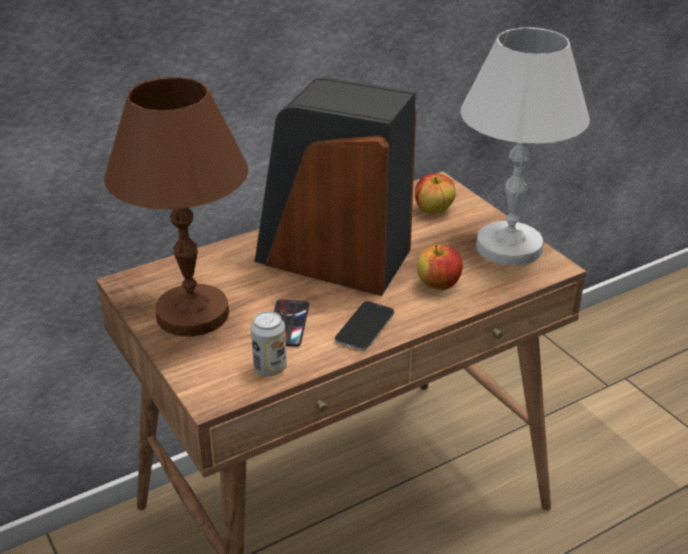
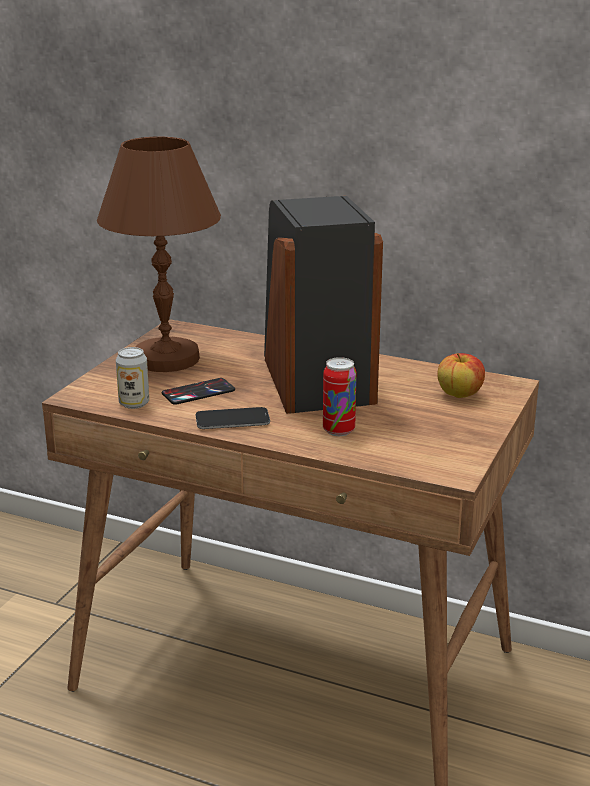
camera: 55 degrees right, 10 degrees down
apple [417,245,463,290] -> can [323,357,357,436]
white table lamp [460,27,590,266] -> none

